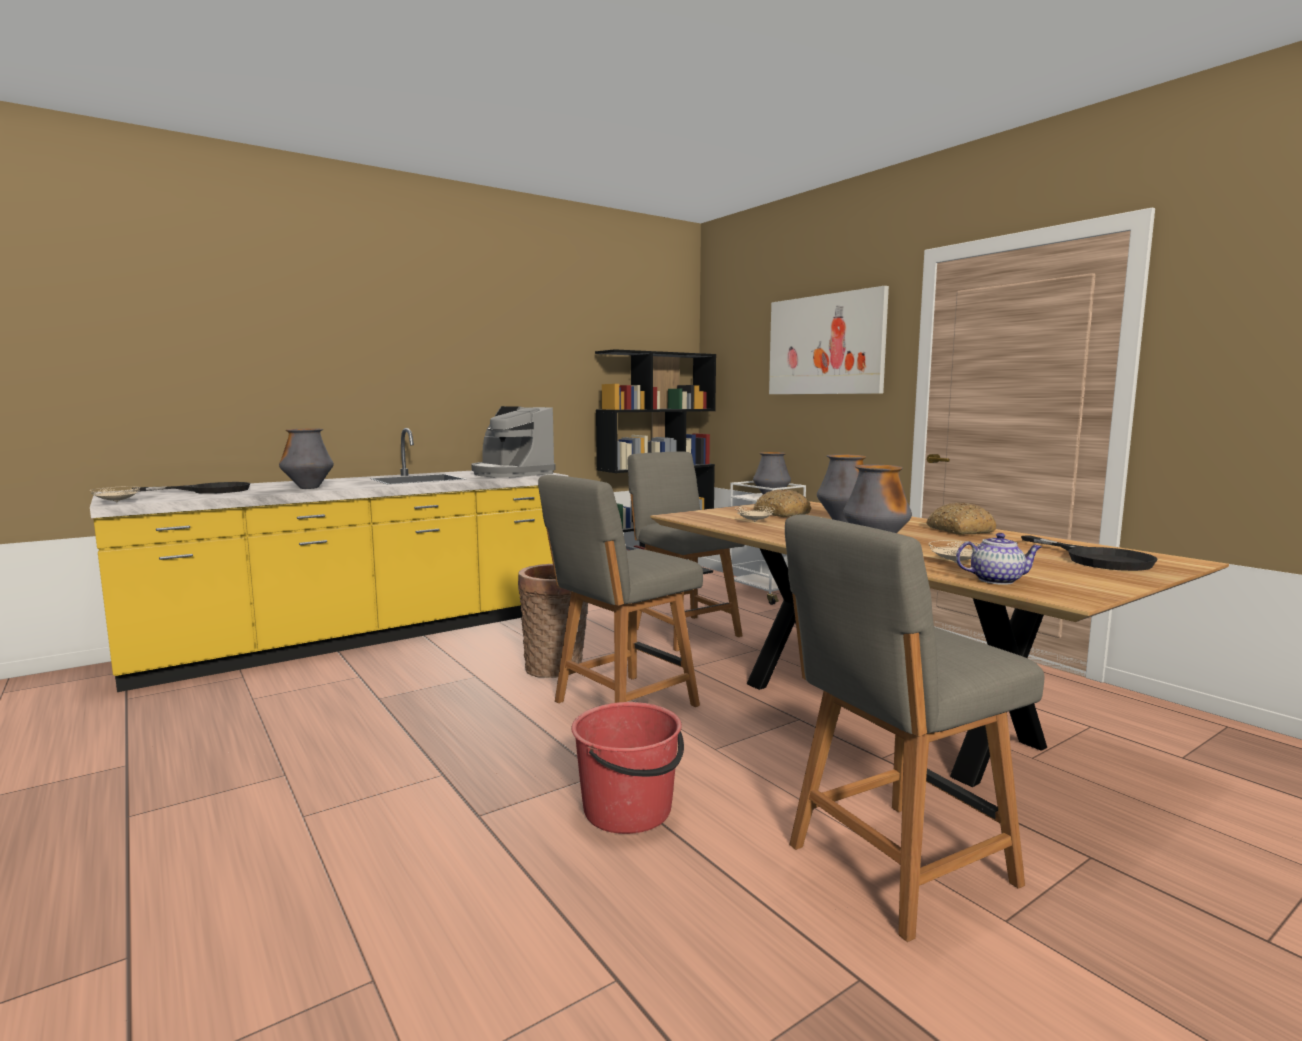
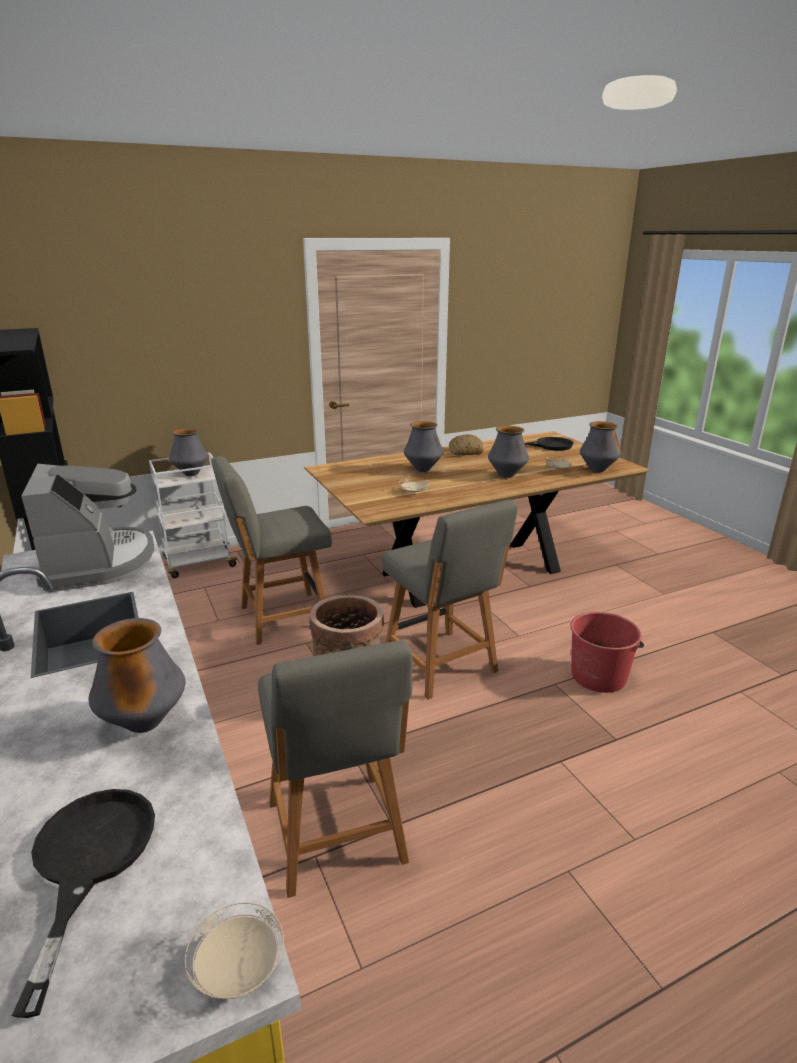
camera: 80 degrees left, 15 degrees up
coffee machine [471,406,555,478] -> coffee machine turned 75 degrees counterclockwise [21,464,154,592]
bread [754,489,812,517] -> none
picture [769,286,889,394] -> none
grey chair [785,514,1044,942] -> grey chair moved to [258,640,413,898]
teapot [956,533,1042,585] -> vase [580,421,621,472]

